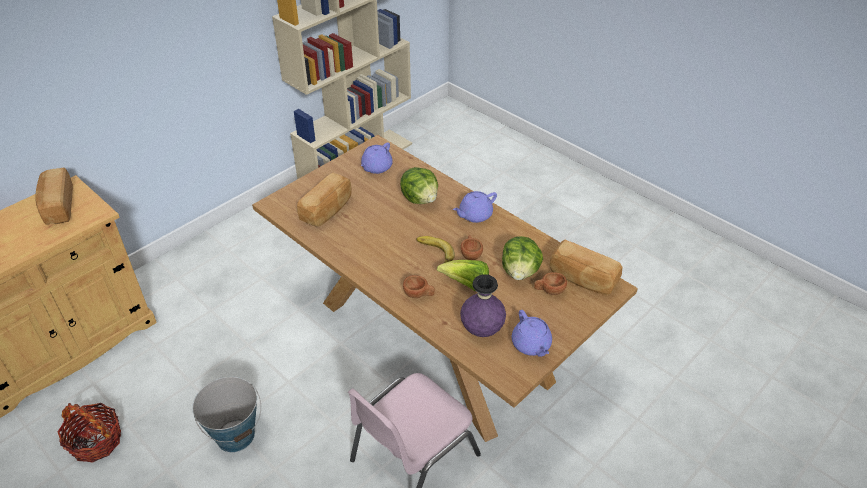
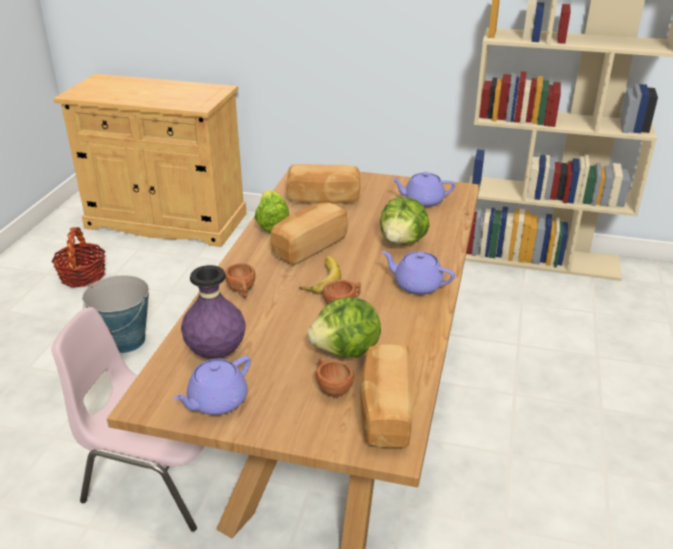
camera: 60 degrees right, 10 degrees down
bread [35,167,73,225] -> bread moved to [271,202,348,265]
lettuce [437,260,489,291] -> lettuce moved to [255,190,289,233]

